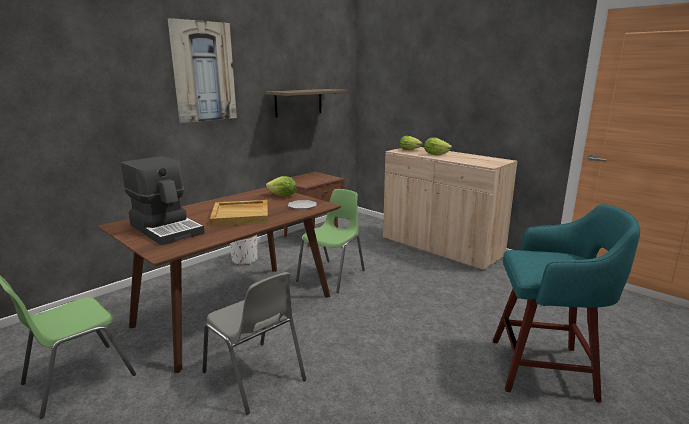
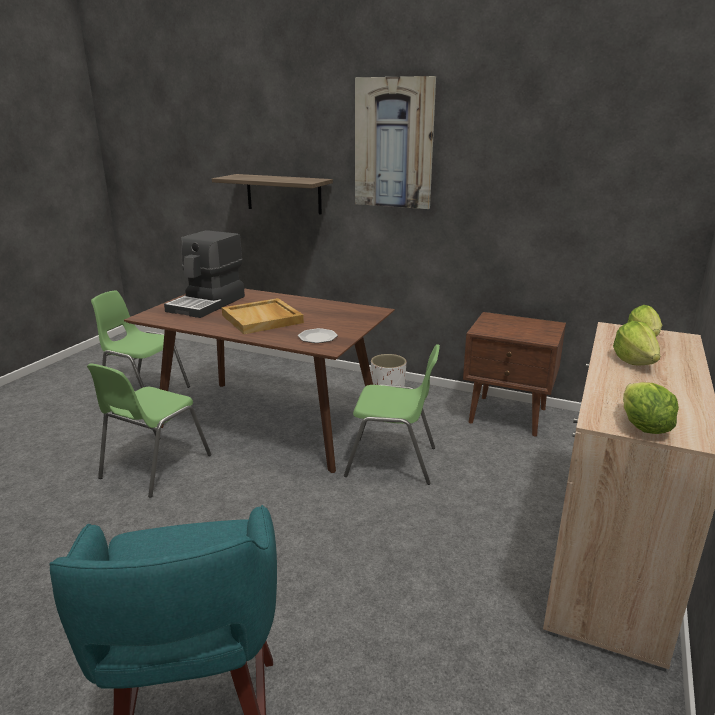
camera: 70 degrees right, 5 degrees up
grey chair [202,272,306,415] -> green chair [87,363,211,498]
shelf [266,89,347,117] -> shelf moved to [212,174,333,214]
lettuce [266,176,297,196] -> lettuce moved to [623,382,679,434]

